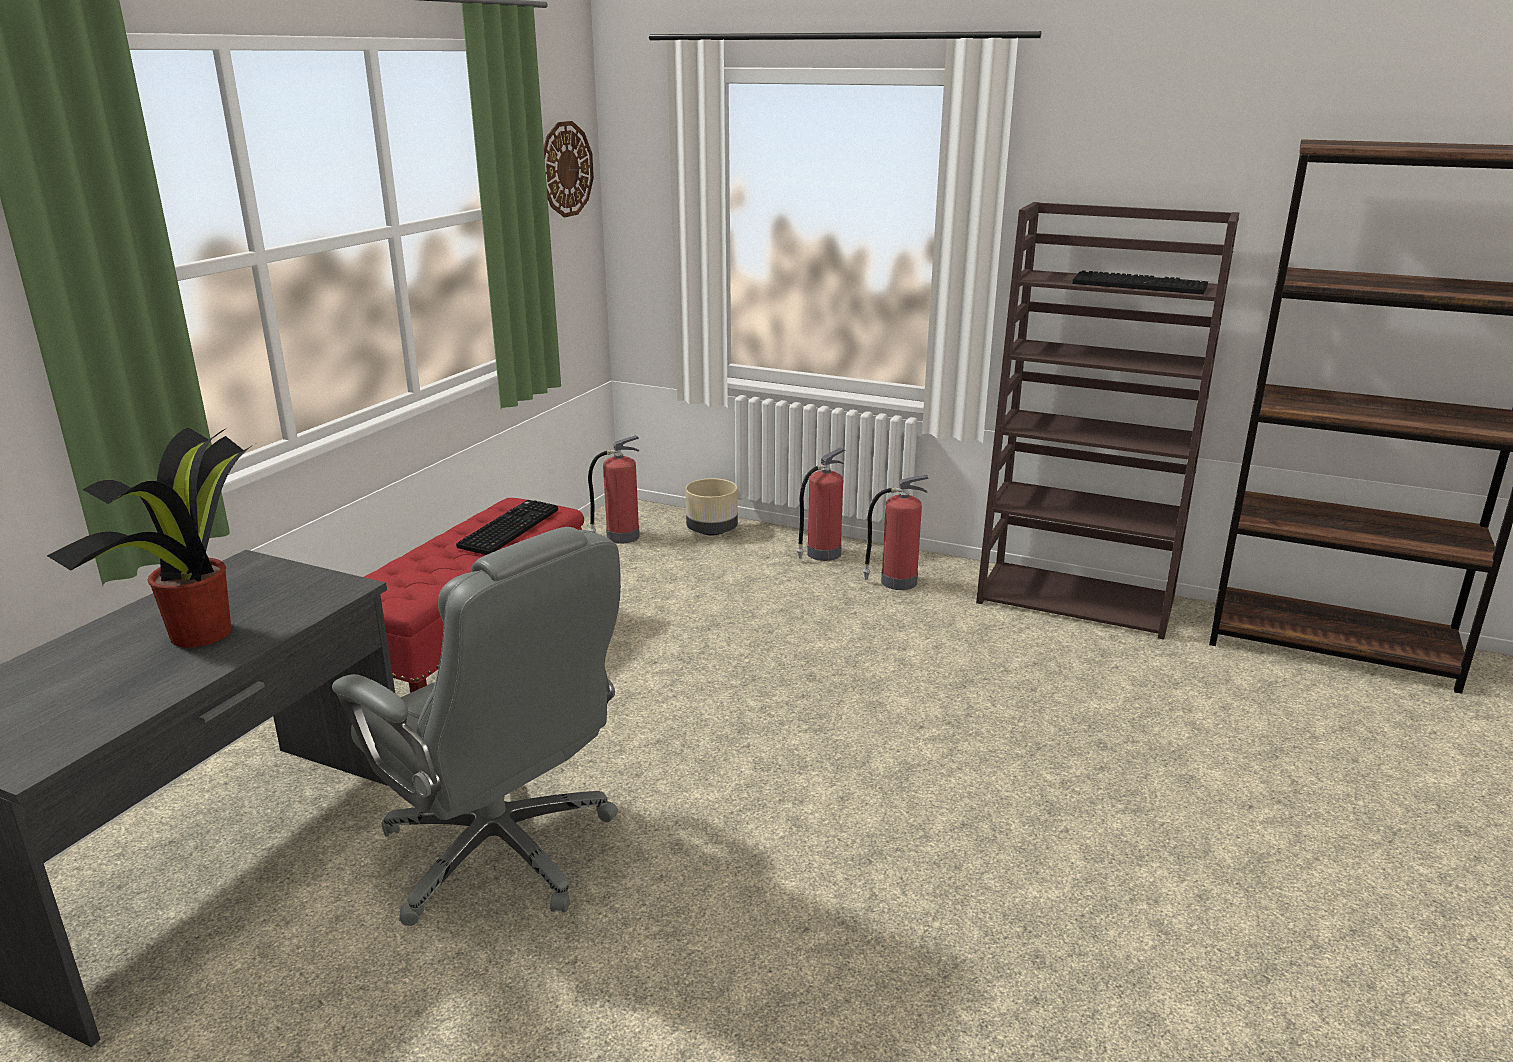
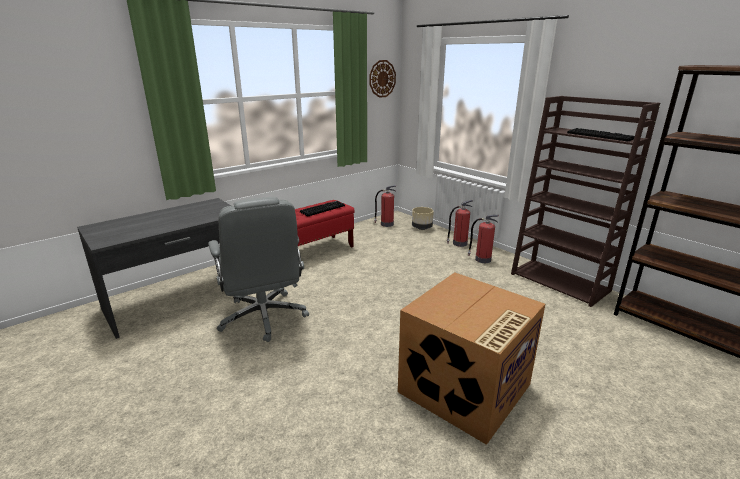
camera: 25 degrees right, 0 degrees up
potted plant [47,427,253,648] -> none
none -> cardboard box [398,272,545,445]

